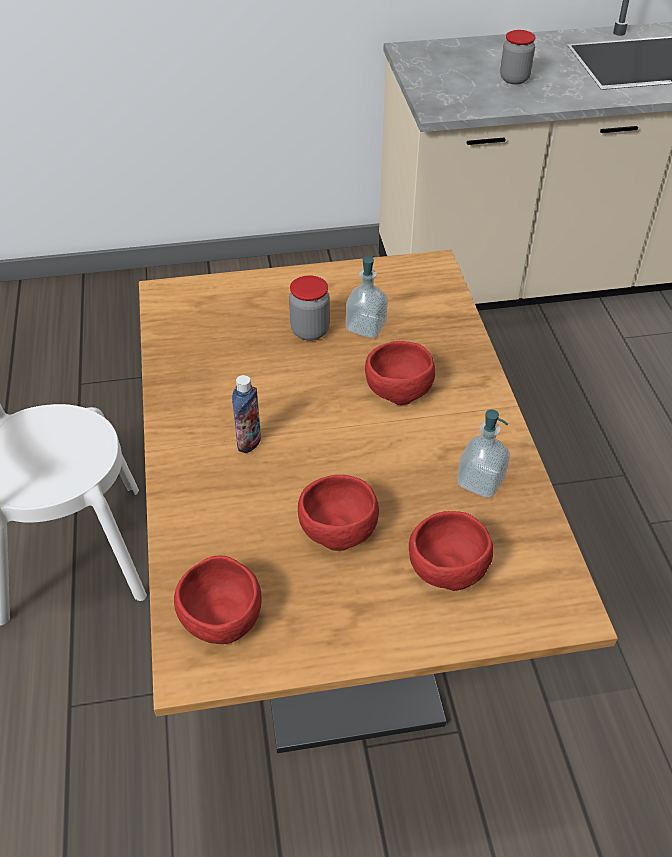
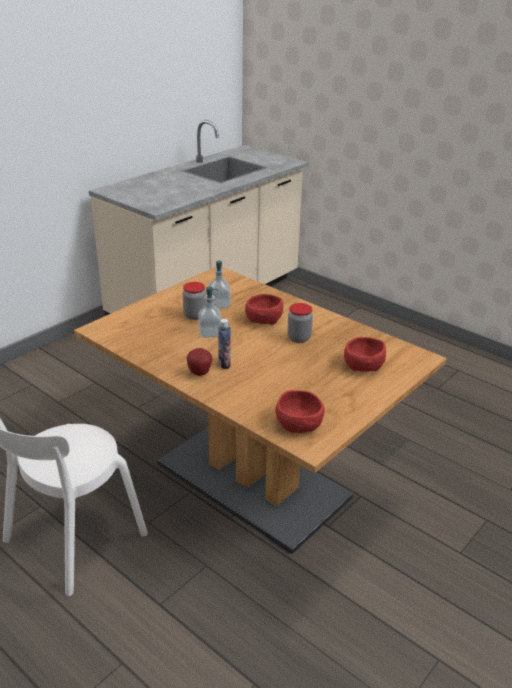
camera: 40 degrees left, 15 degrees down
red bowl [298,475,379,551] -> none
soap dispenser [457,410,510,498] -> soap dispenser moved to [198,287,221,338]
jar [500,30,536,84] -> jar moved to [287,303,313,343]
none -> apple [186,348,212,376]

